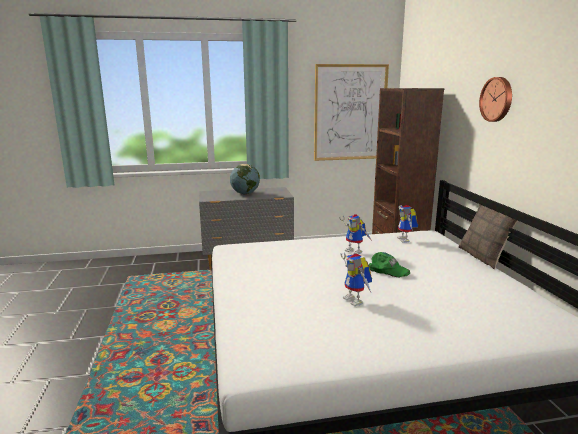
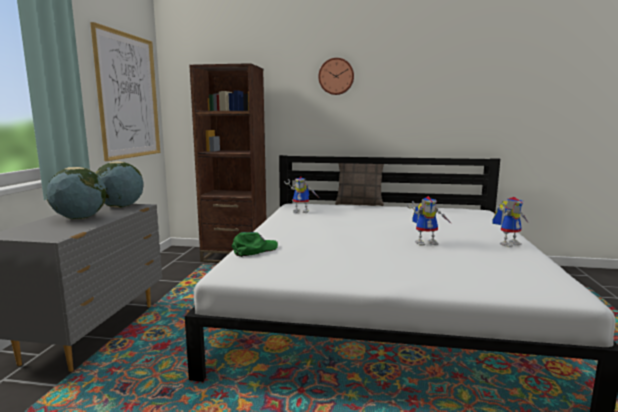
camera: 70 degrees left, 5 degrees down
toy robot [339,214,373,254] -> toy robot moved to [492,197,528,247]
green cap [369,252,410,277] -> green cap moved to [231,232,278,257]
none -> globe [96,161,143,208]

